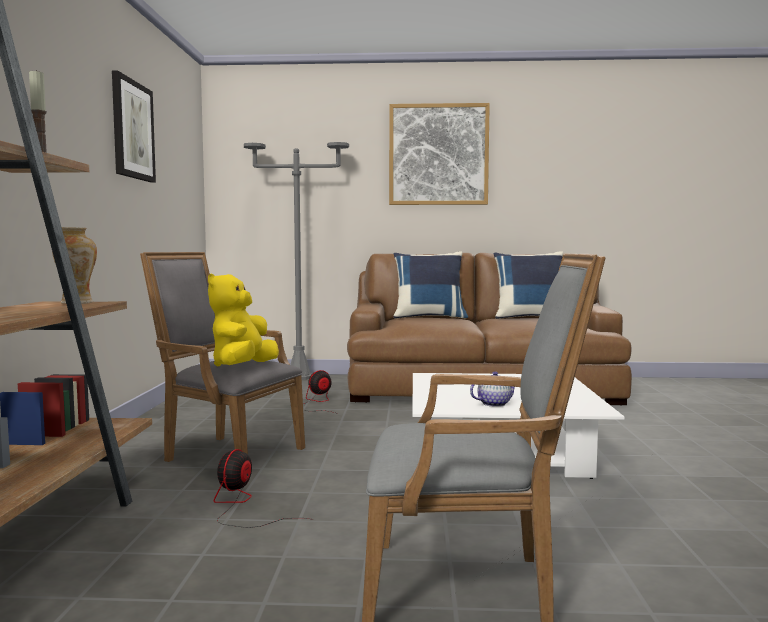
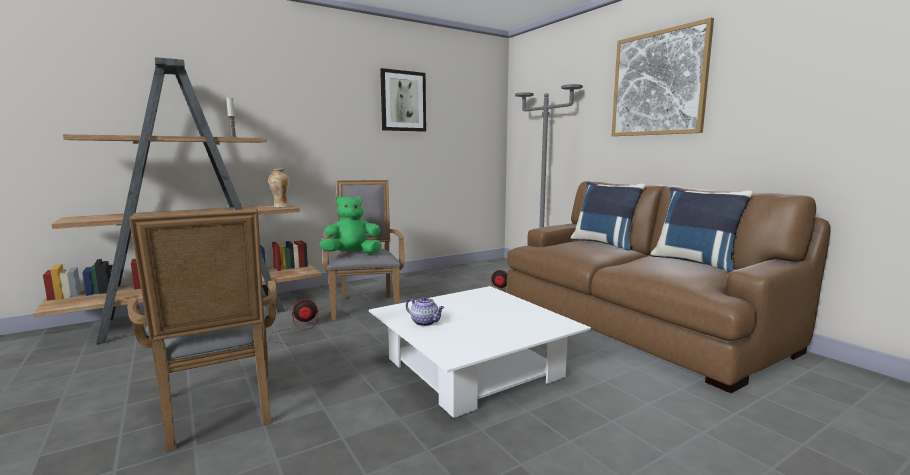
camera: 55 degrees right, 5 degrees up
yellow plush toy [208,273,279,366] -> green plush toy [319,196,382,254]

